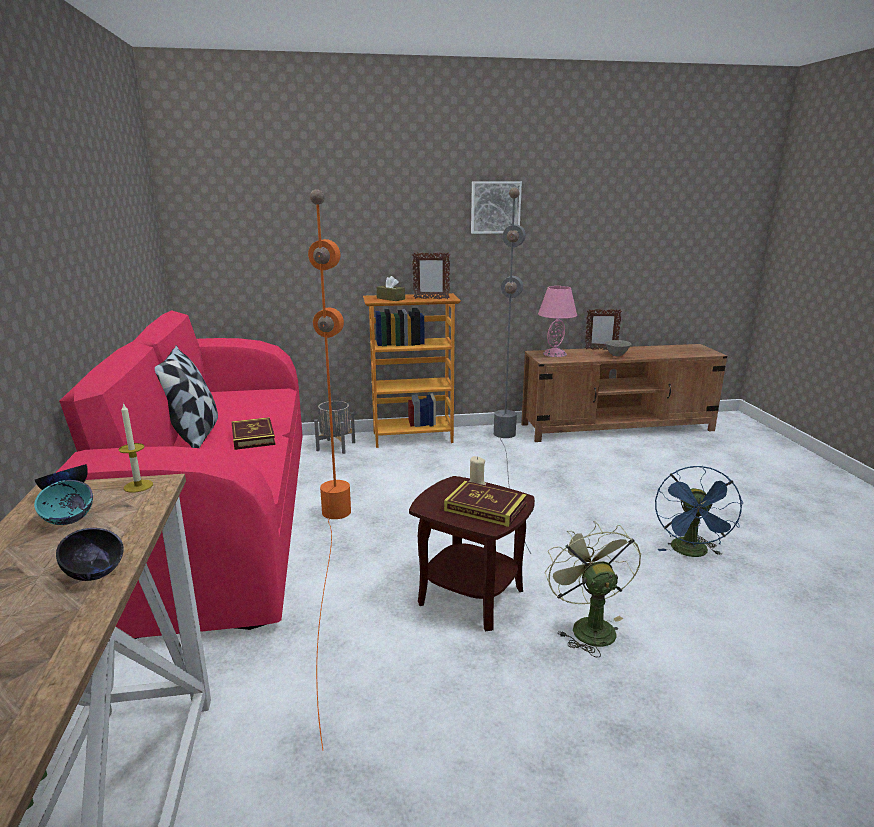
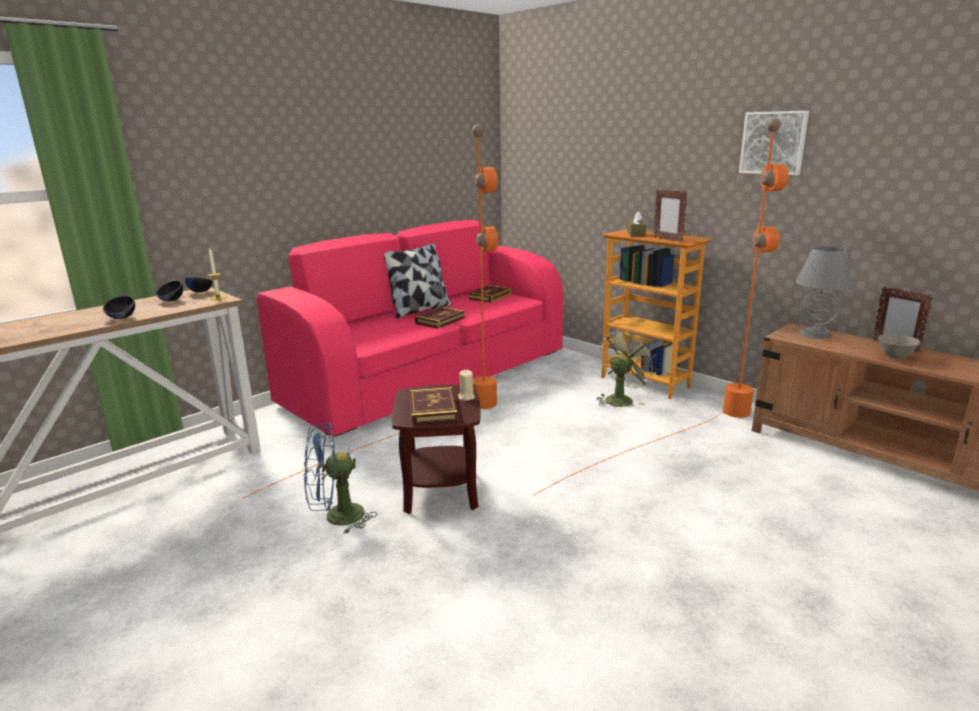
camera: 55 degrees right, 0 degrees up
turquoise bowl [34,480,93,525] -> black bowl [156,280,183,302]
grey planter [314,401,355,454] -> none
grey floor lamp [494,187,531,554] -> orange floor lamp [534,118,789,495]
pink table lamp [538,286,577,357] -> grey table lamp [796,246,852,339]
green fan [545,521,641,657] -> green fan moved to [596,329,657,407]
blue fan [655,466,743,557] -> blue fan moved to [304,423,377,534]
none -> book [468,285,511,303]

